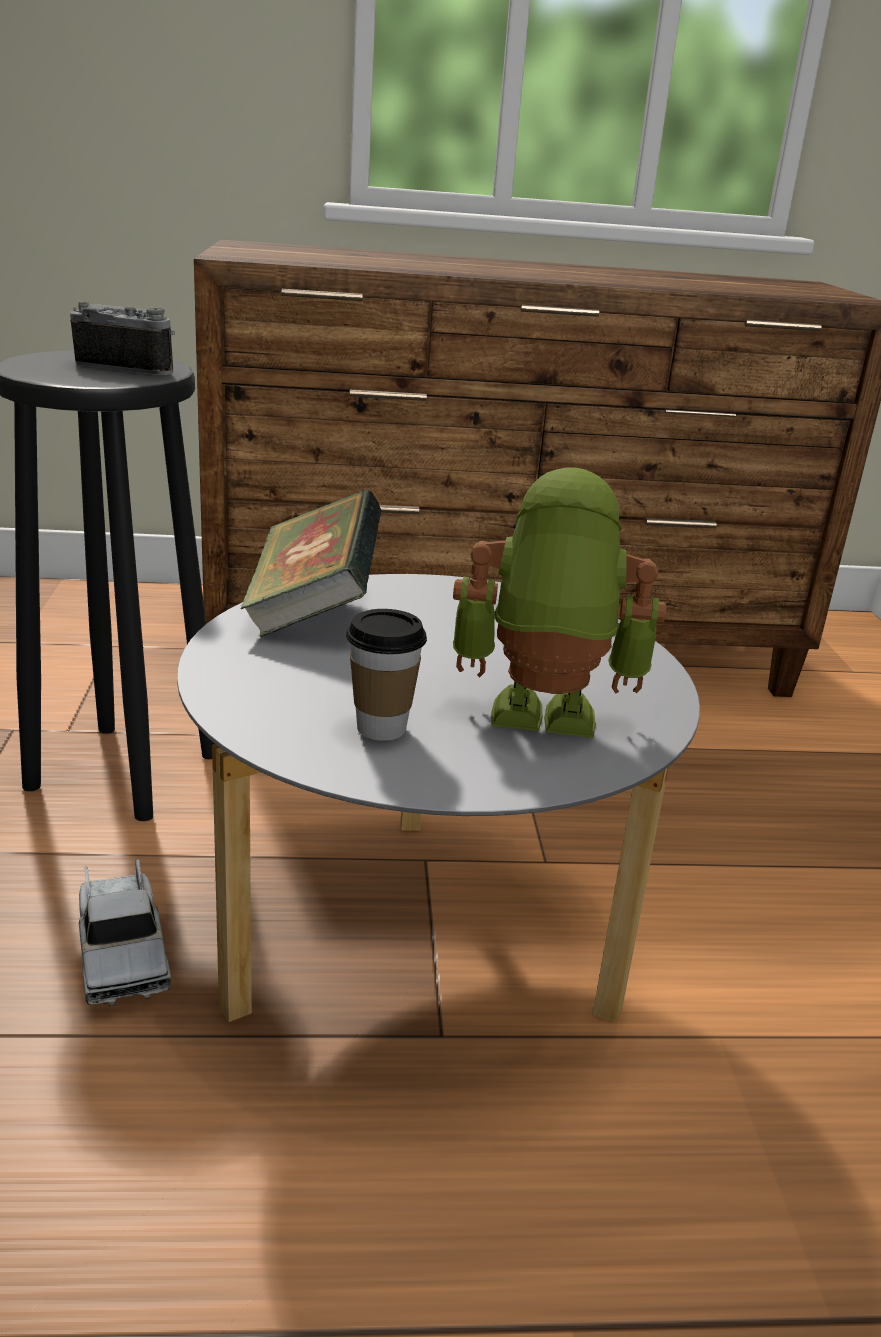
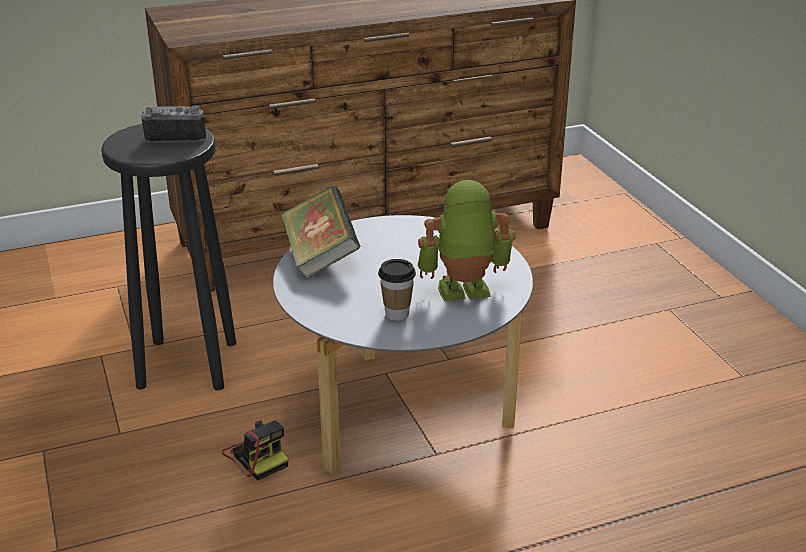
camera: 15 degrees left, 5 degrees up
toy truck [79,859,171,1006] -> camera [222,420,288,480]

